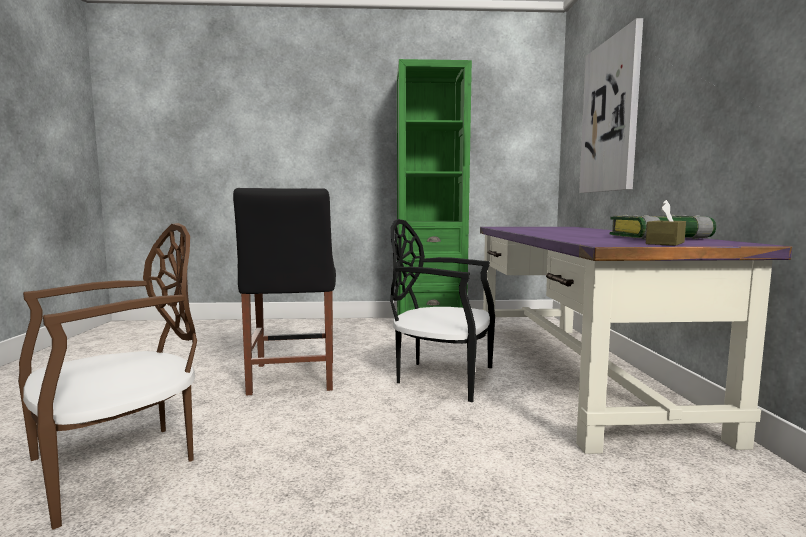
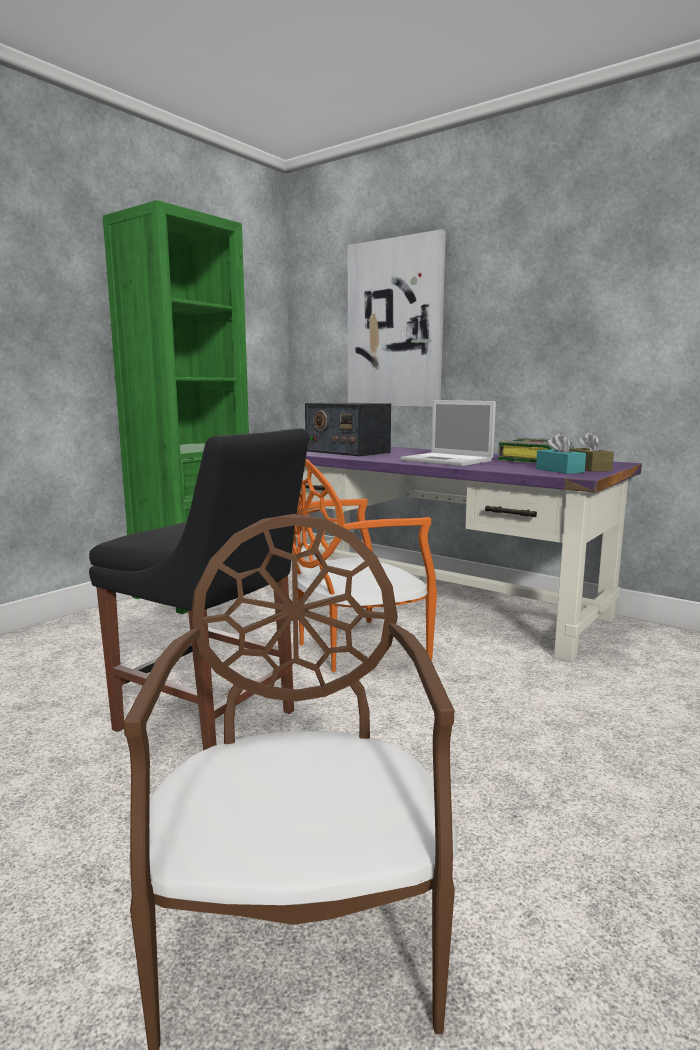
camera: 50 degrees left, 5 degrees up
black chair [390,219,495,402] -> orange chair [292,459,437,672]
none -> radio [305,402,391,457]
none -> laptop [400,400,496,466]
none -> turquoise tissue box [536,433,586,474]

